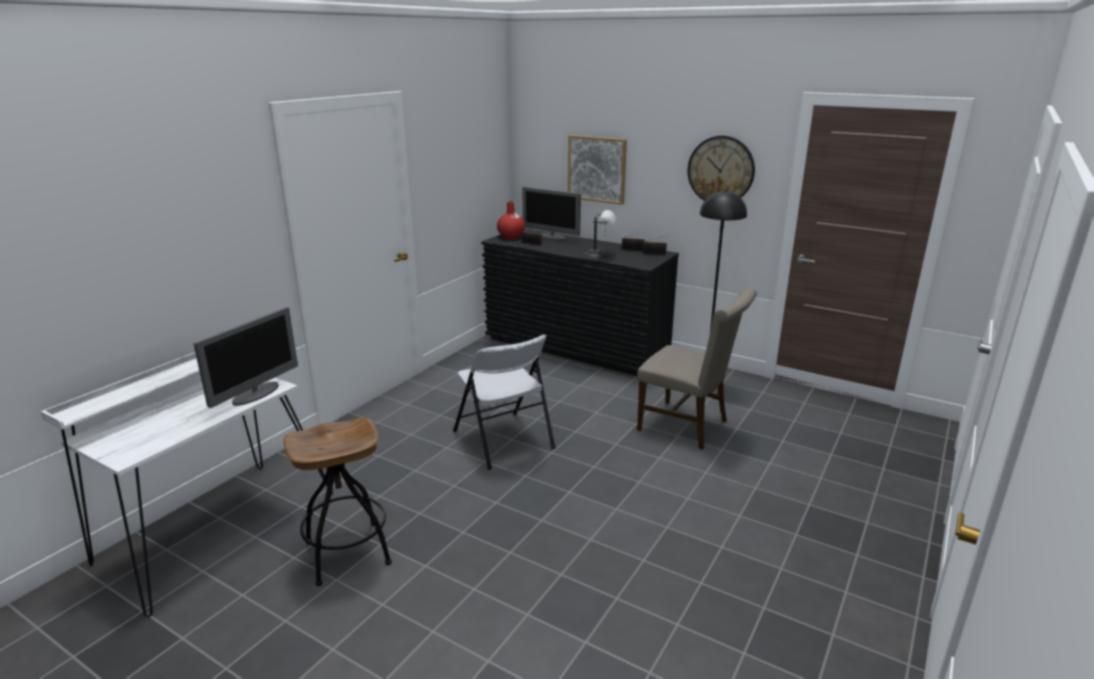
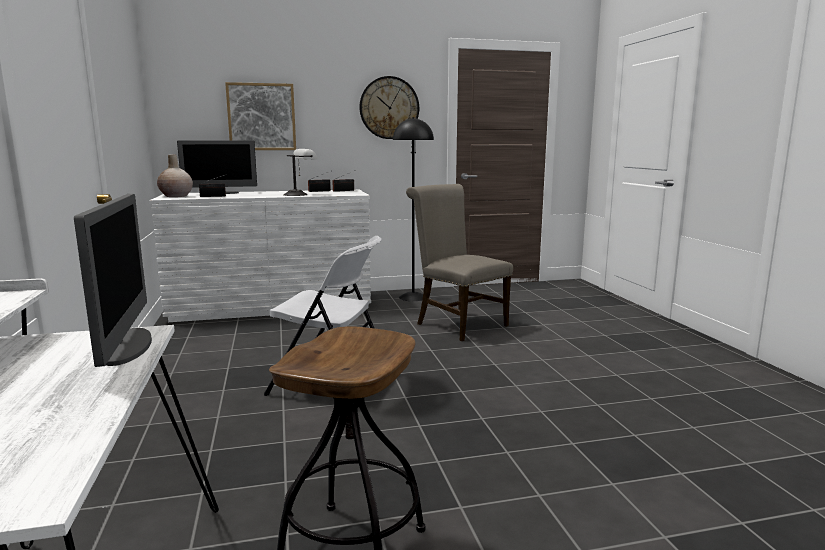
camera: 45 degrees left, 10 degrees down
black dresser [481,229,679,376] -> white dresser [149,190,371,322]
red vase [497,201,525,239] -> beige vase [157,155,193,197]
beige chair [637,288,757,450] -> beige chair turned 120 degrees counterclockwise [406,184,513,341]

